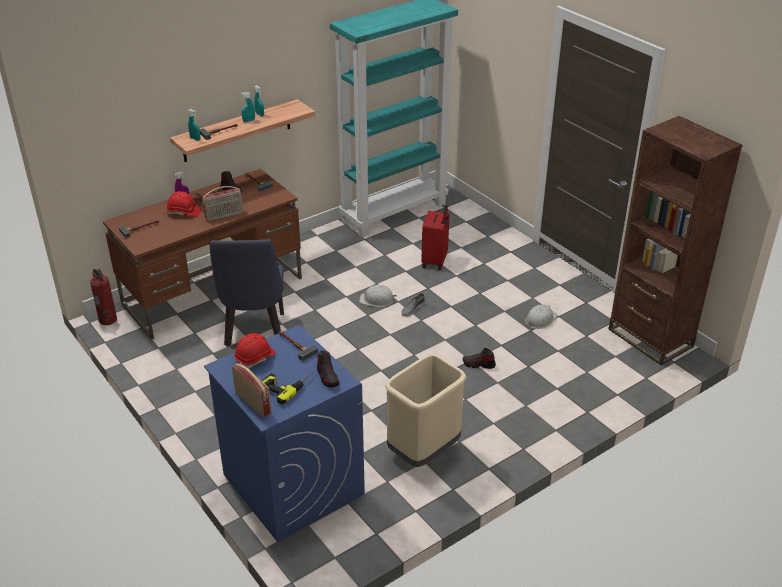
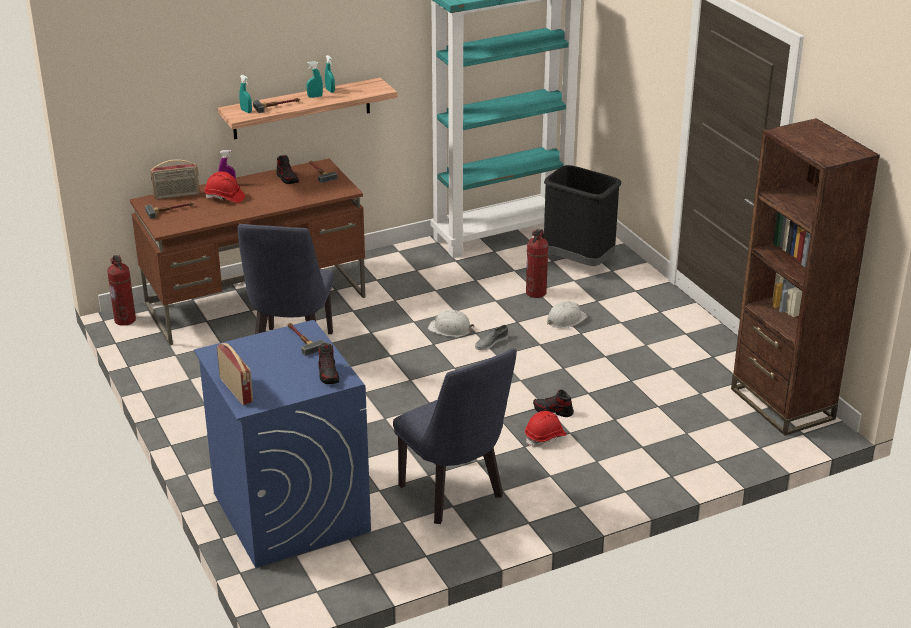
camera: 10 degrees right, 5 degrees down
radio [202,186,243,221] -> radio moved to [150,159,200,199]
red hard hat [234,333,276,369] -> red hard hat moved to [525,411,567,447]
power drill [261,373,313,404] -> none
beige trash can [385,354,466,467] -> blue chair [393,348,517,524]
red suitcase [421,205,450,270] -> fire extinguisher [526,229,548,298]
white hard hat [525,304,557,329] -> white hard hat moved to [547,301,588,328]
none -> black trash can [544,165,621,266]

